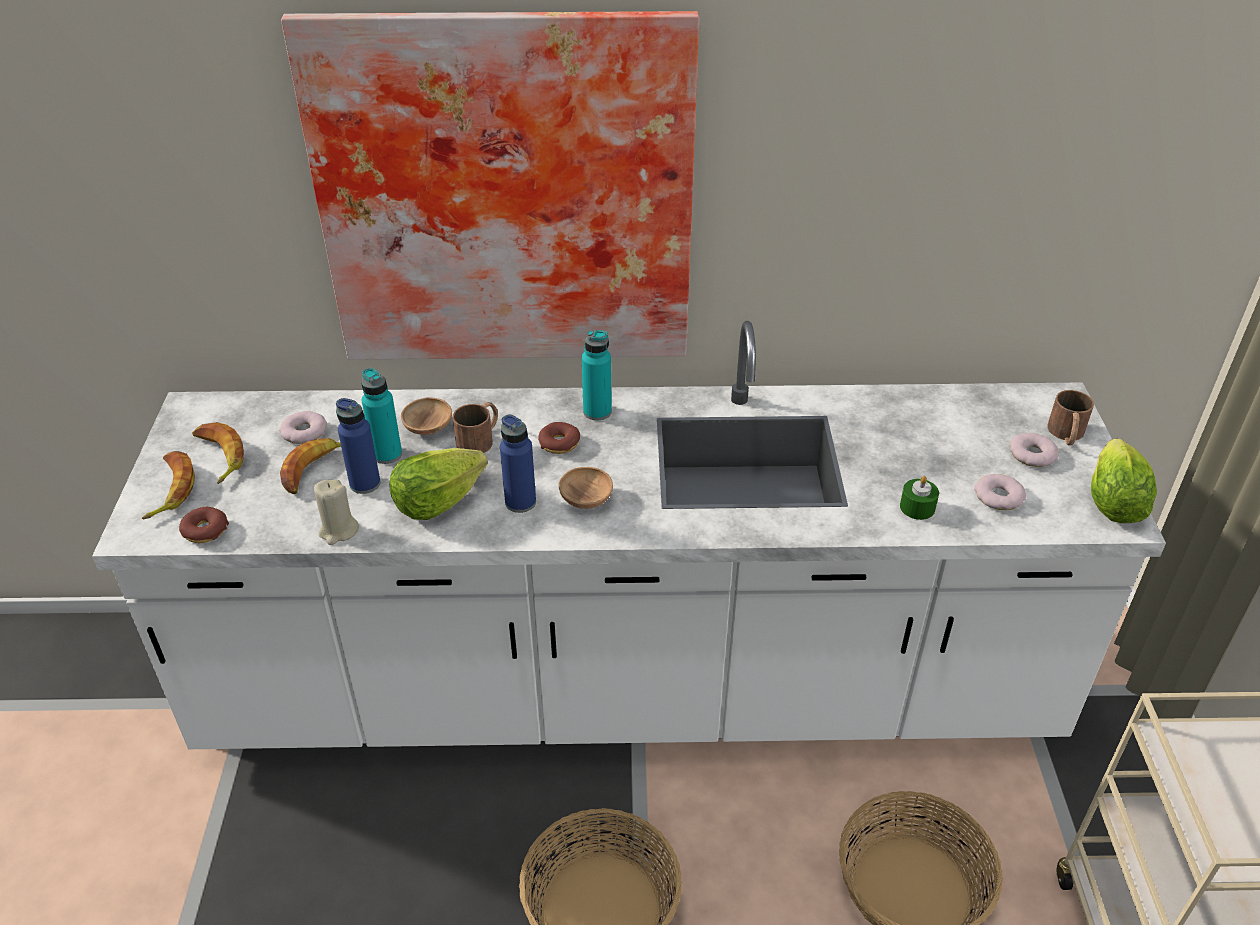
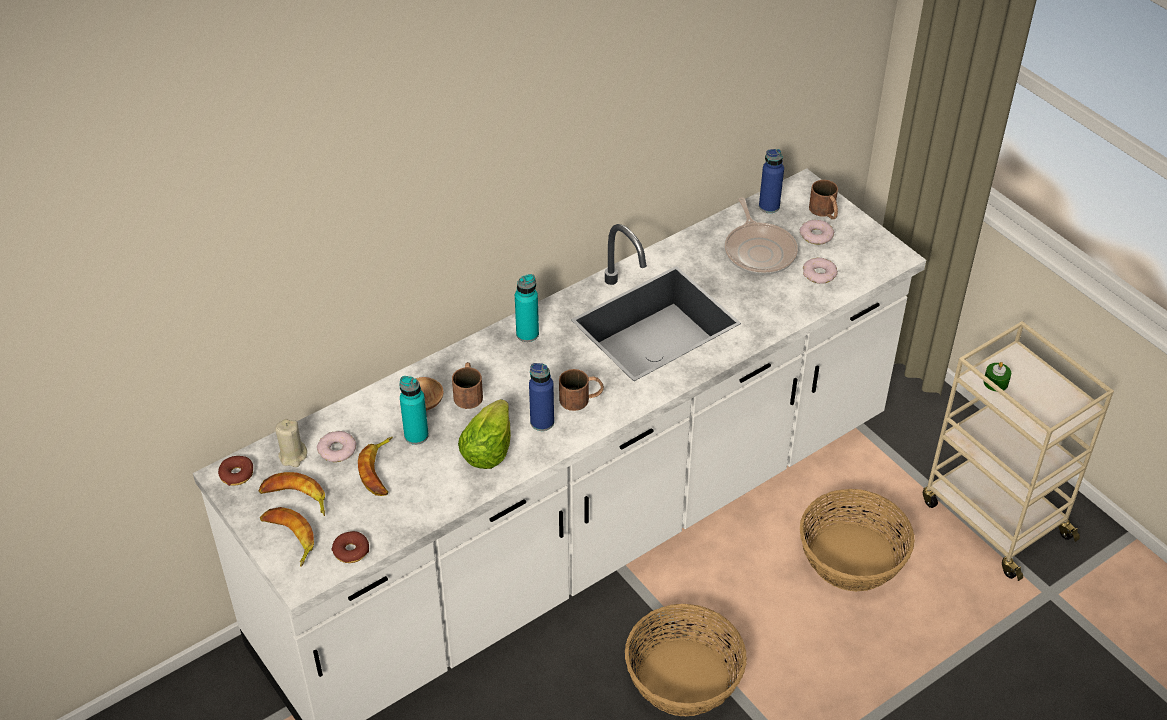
camera: 35 degrees left, 5 degrees up
picture [281,11,699,360] -> none
beige candle [314,479,359,545] -> beige candle moved to [275,419,307,467]
blue bottle [336,398,381,494] -> blue bottle moved to [759,149,784,213]
donut [538,422,580,454] -> donut moved to [218,456,253,486]
brown bowl [559,467,613,509] -> brown mug [559,369,604,411]
green candle [900,476,939,520] -> green candle moved to [983,362,1011,392]
lettuce [1091,438,1157,523] -> none
none -> frying pan [725,197,798,275]

